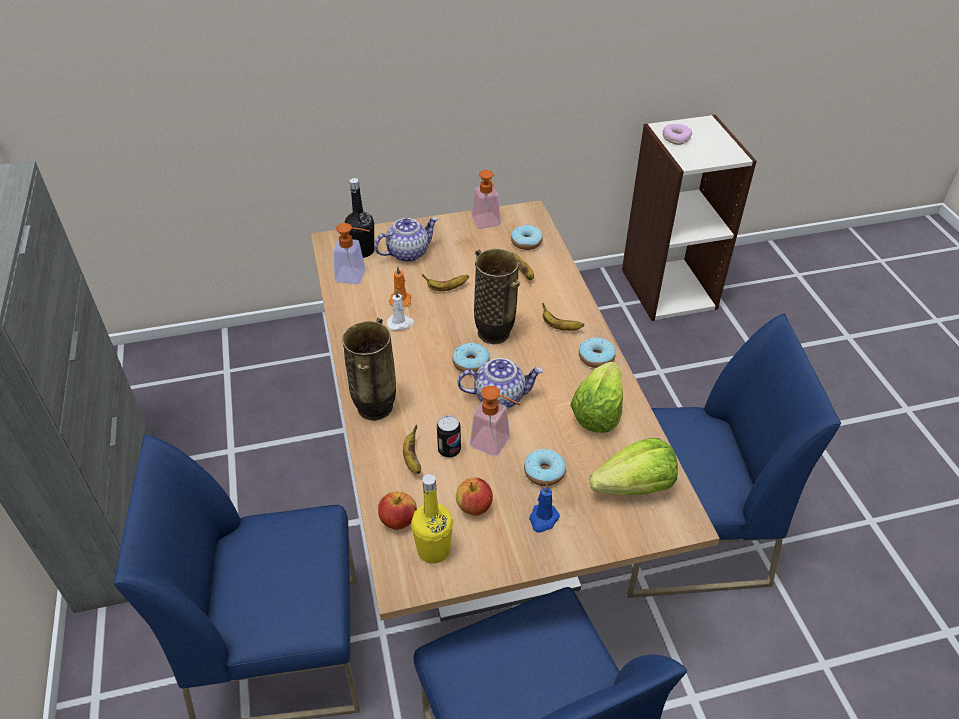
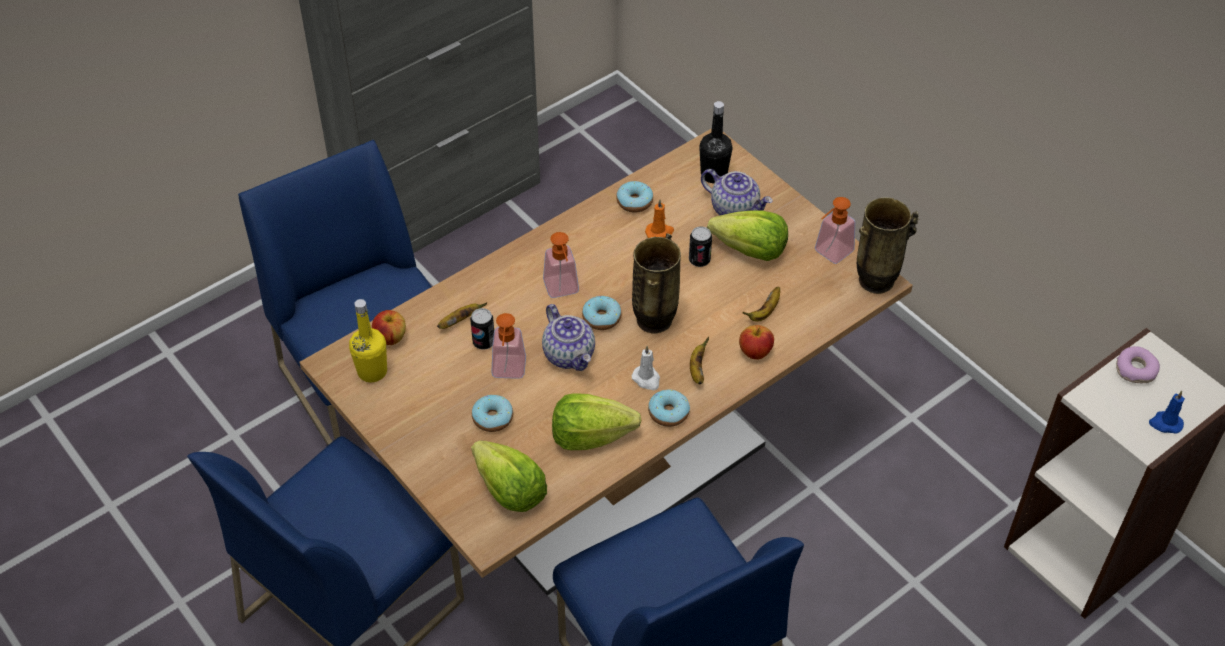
camera: 65 degrees right, 5 degrees up
soap dispenser [333,223,370,284] -> soap dispenser moved to [543,232,579,298]
vase [342,318,396,421] -> vase moved to [857,197,919,294]
white candle [387,289,415,331] -> white candle moved to [632,346,660,390]
banana [422,274,469,291] -> can [689,226,712,267]
apple [456,477,493,516] -> apple moved to [739,325,774,359]
donut [511,225,543,250] -> donut moved to [616,181,653,213]
blue candle [529,485,560,533] -> blue candle moved to [1149,391,1185,434]
none -> lettuce [707,211,788,261]

